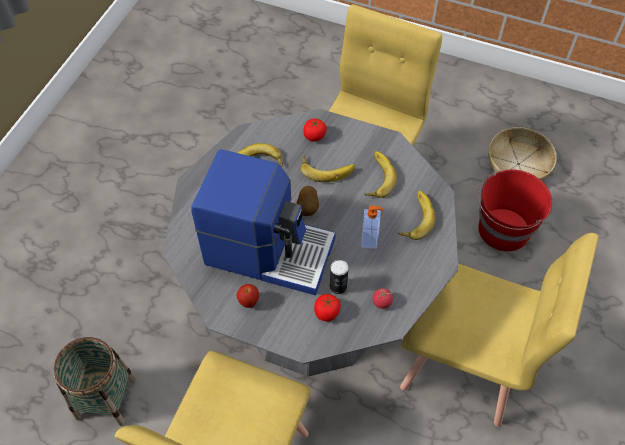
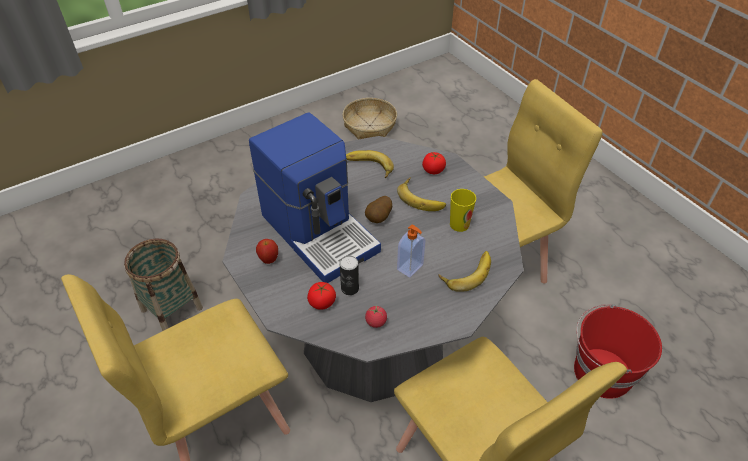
camera: 35 degrees right, 10 degrees down
banana [365,151,397,198] -> cup [450,189,476,232]
basket [488,127,557,180] -> basket moved to [342,98,397,139]

